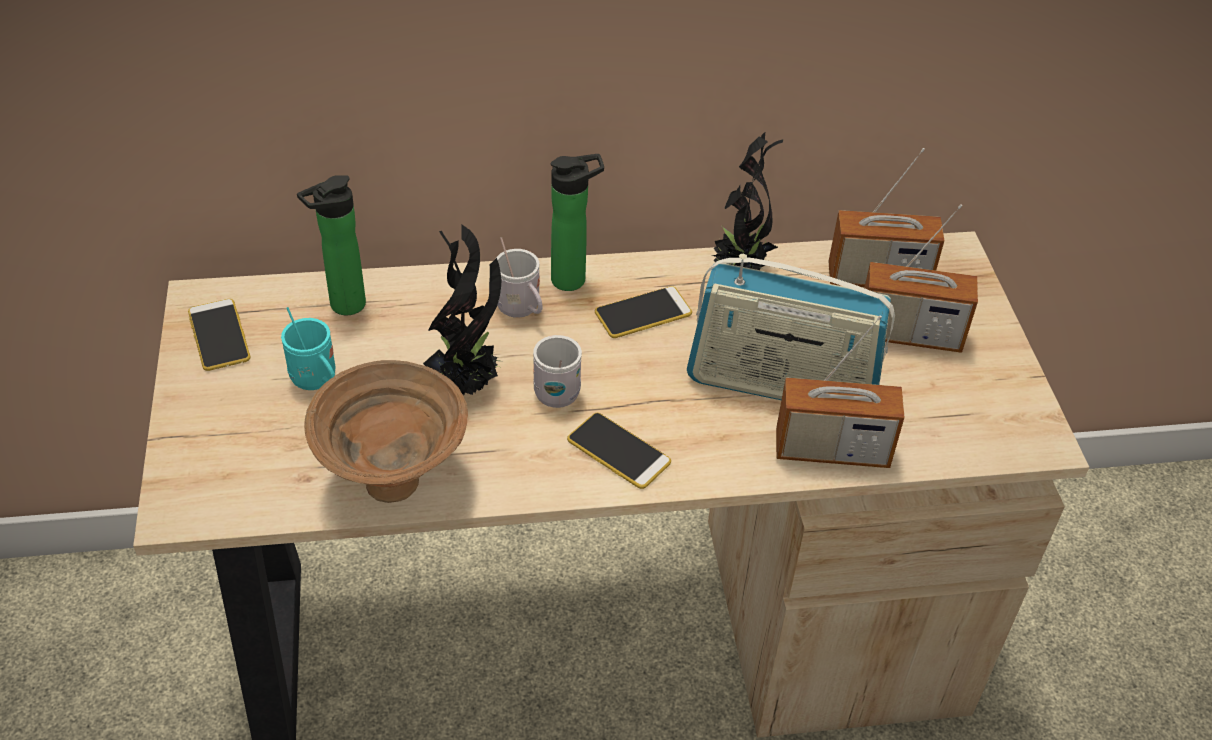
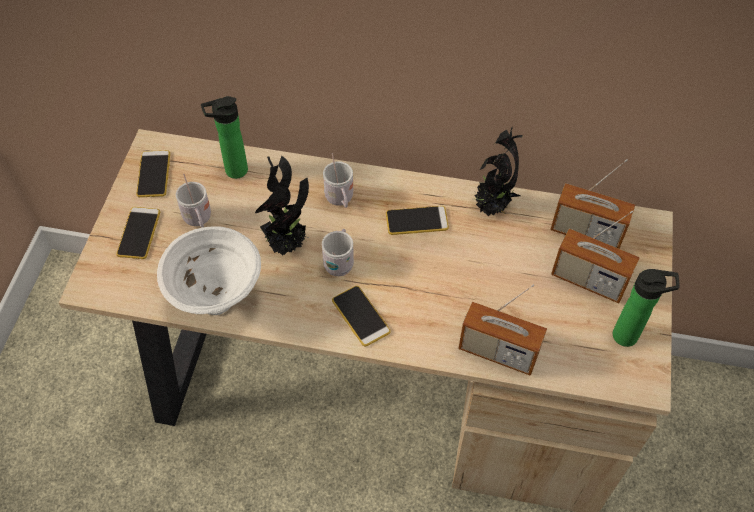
camera: 20 degrees right, 10 degrees up
turquoise mug [281,307,335,390] -> white mug [176,174,211,228]
brown bowl [304,360,468,503] -> white bowl [157,226,261,315]
bottle [551,154,604,291] -> bottle moved to [613,269,680,347]
radio [687,254,895,400] -> none
none -> phone [116,207,160,259]

